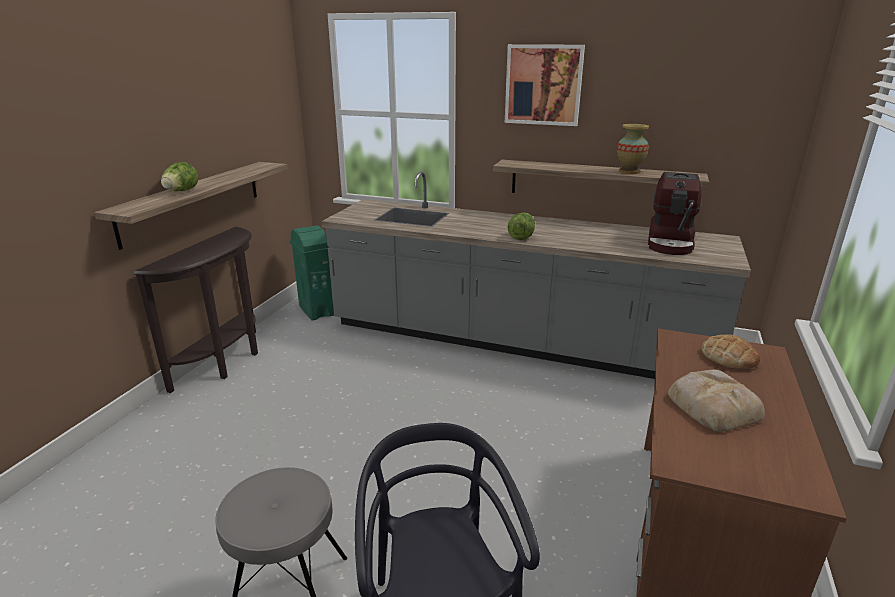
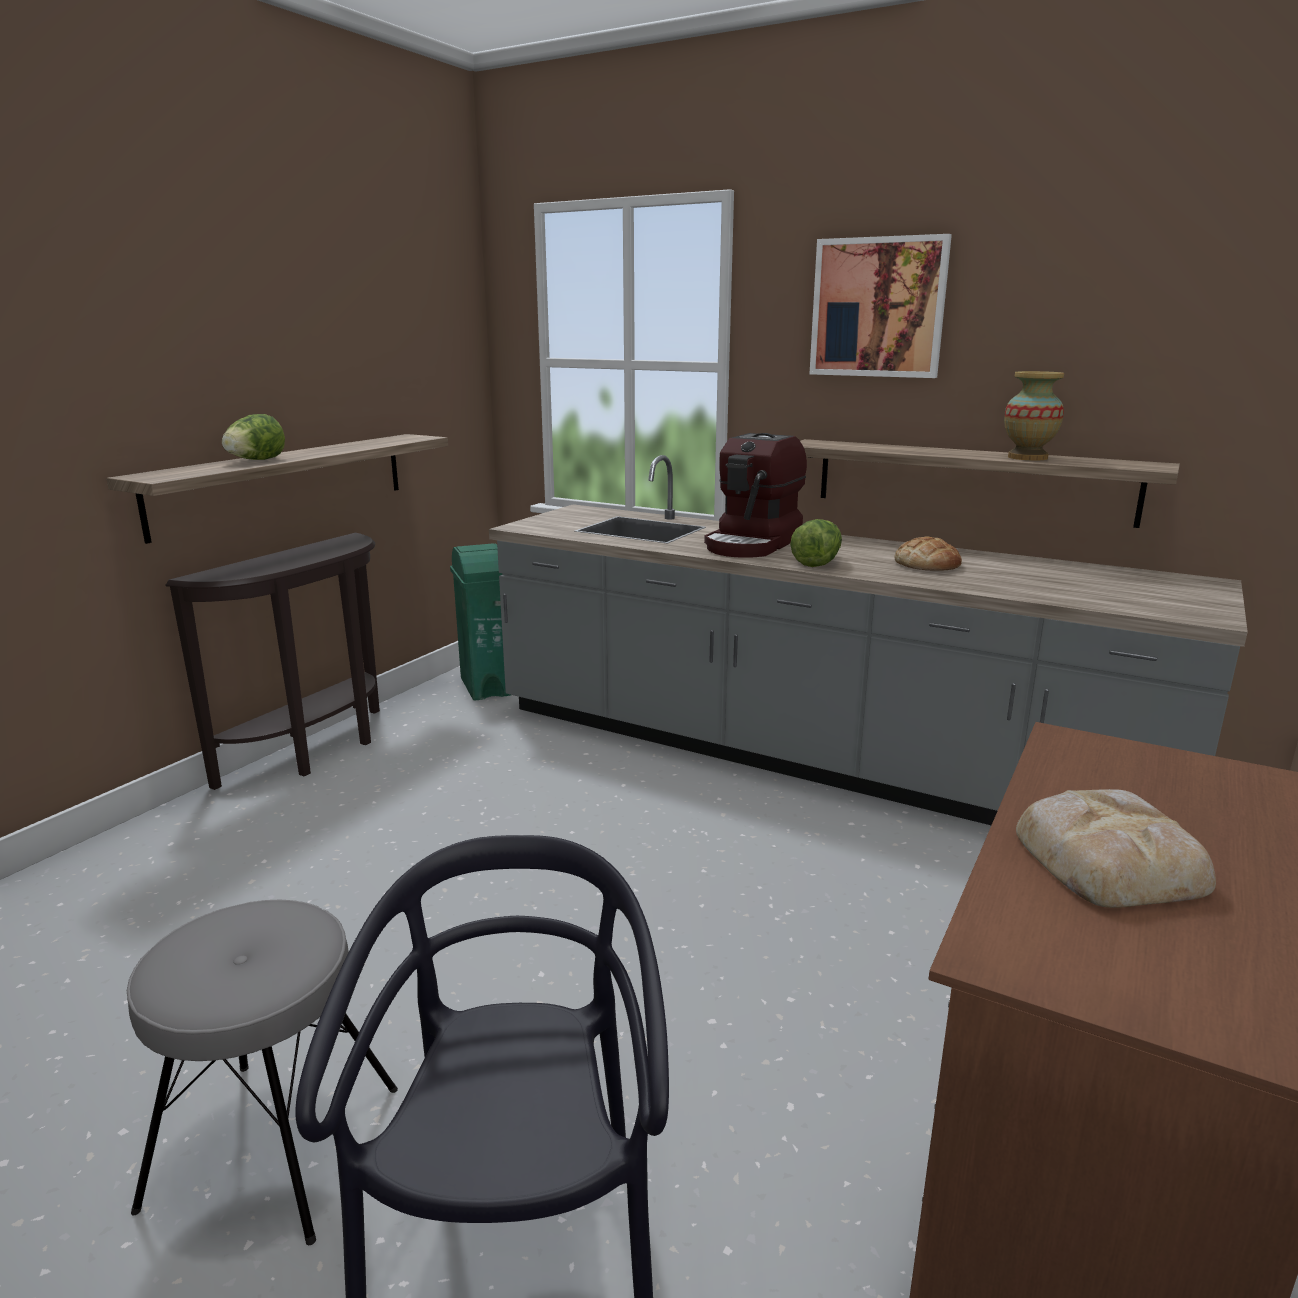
camera: 10 degrees right, 5 degrees down
coffee machine [648,172,702,255] -> coffee machine moved to [704,433,807,558]
bread [701,334,760,369] -> bread moved to [894,536,962,571]

